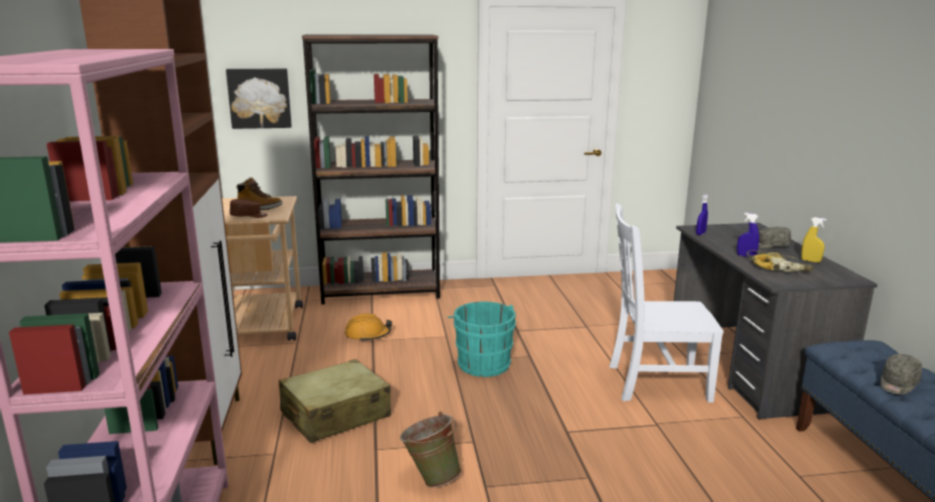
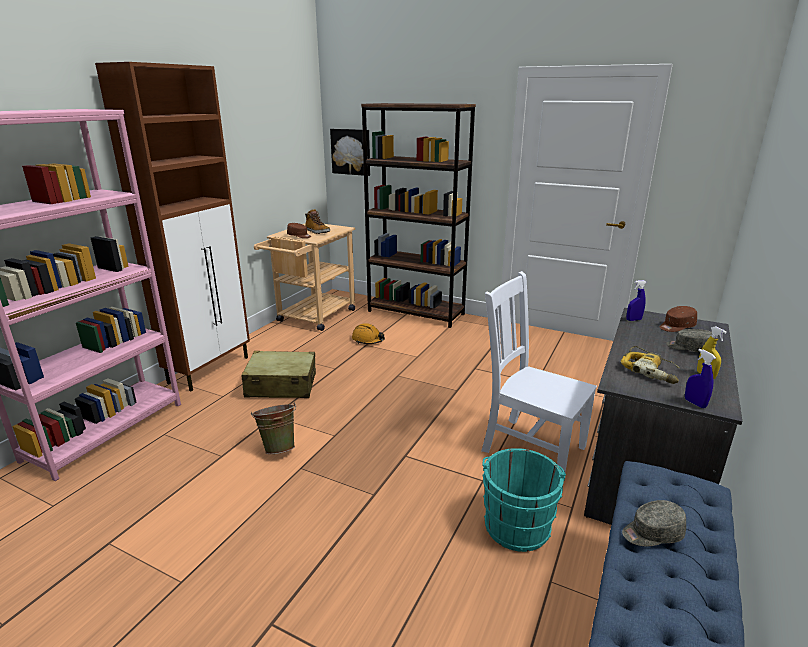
camera: 35 degrees right, 5 degrees up
turquoise bucket [447,301,516,377] -> turquoise bucket moved to [482,448,566,552]
blue spray bottle [737,213,759,257] -> blue spray bottle moved to [685,349,716,408]
none -> brown cap [660,306,697,332]

